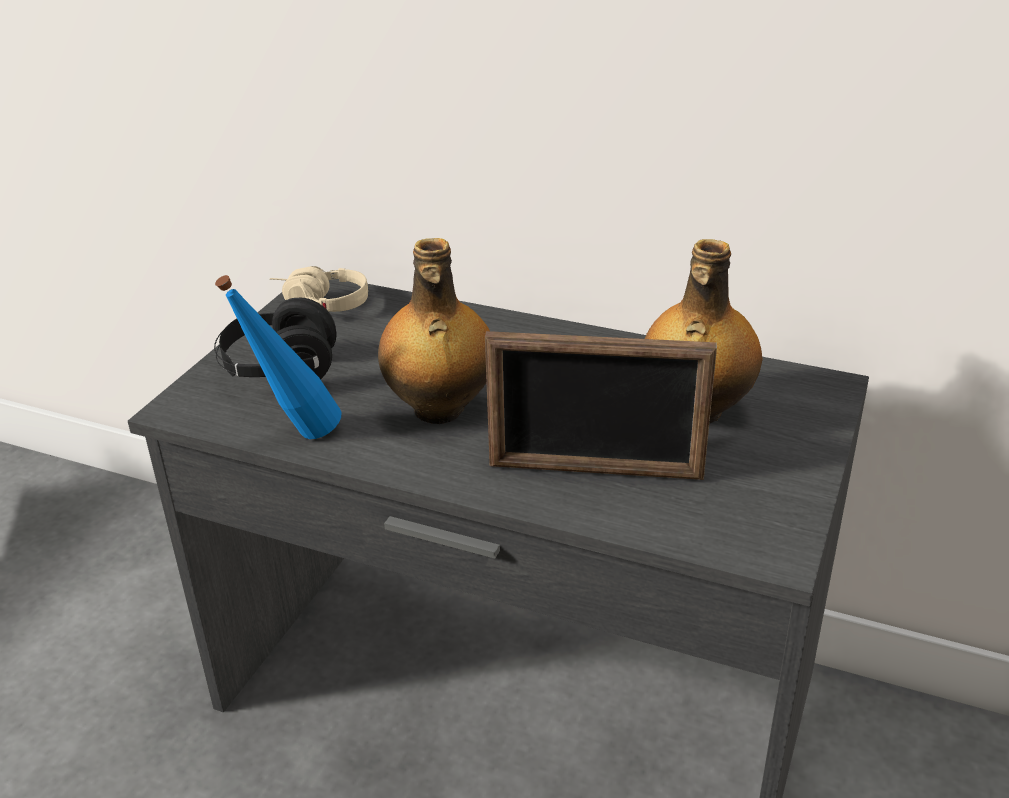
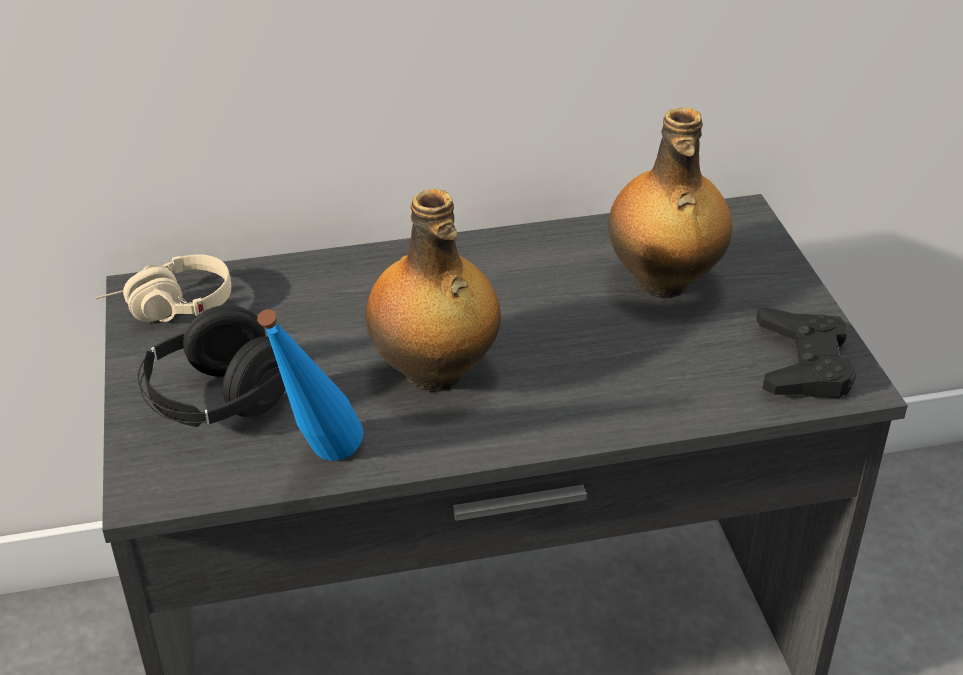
camera: 35 degrees left, 5 degrees up
picture frame [485,331,717,480] -> none
none -> black game controller [756,308,857,398]

